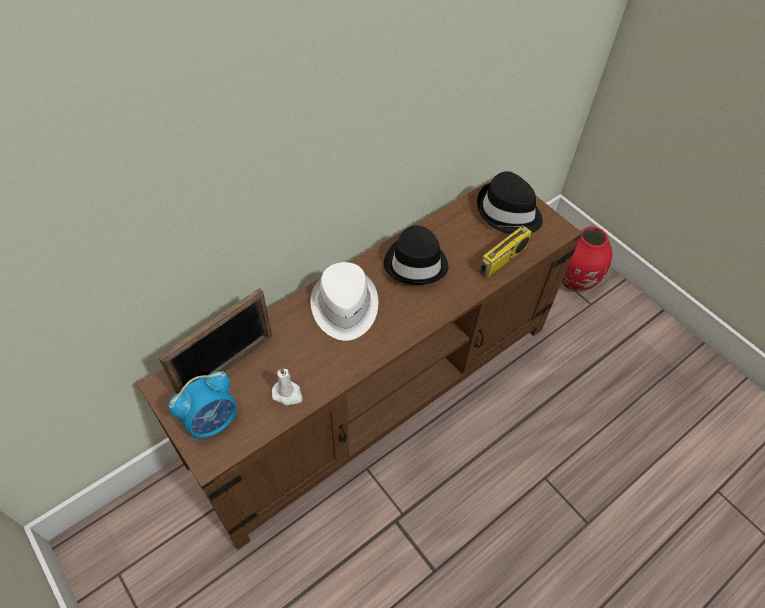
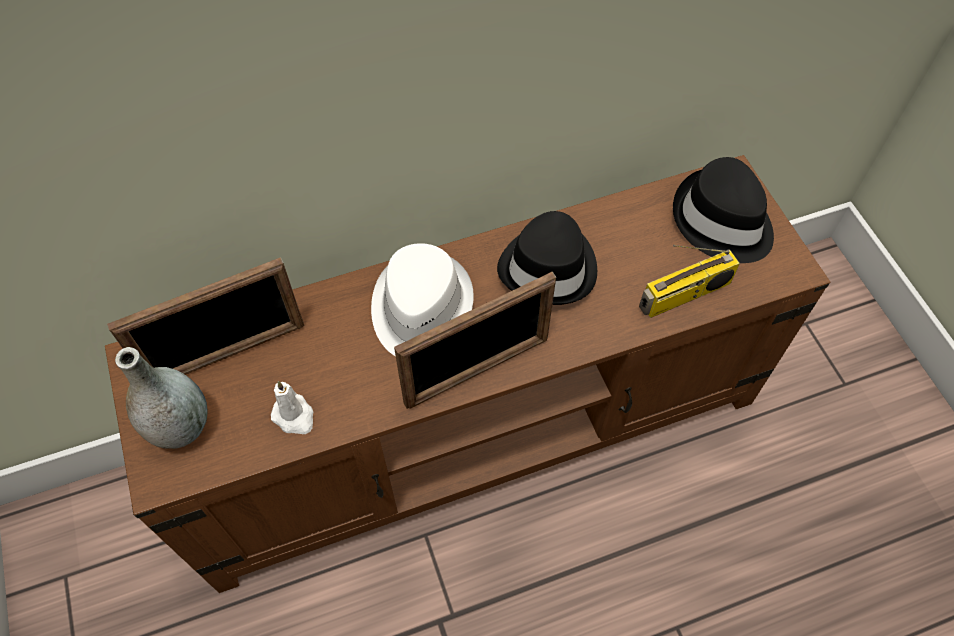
camera: 20 degrees right, 5 degrees up
alarm clock [169,371,237,442] -> grey vase [115,347,207,449]
red vase [561,226,612,292] -> none
none -> picture frame [394,272,556,409]

